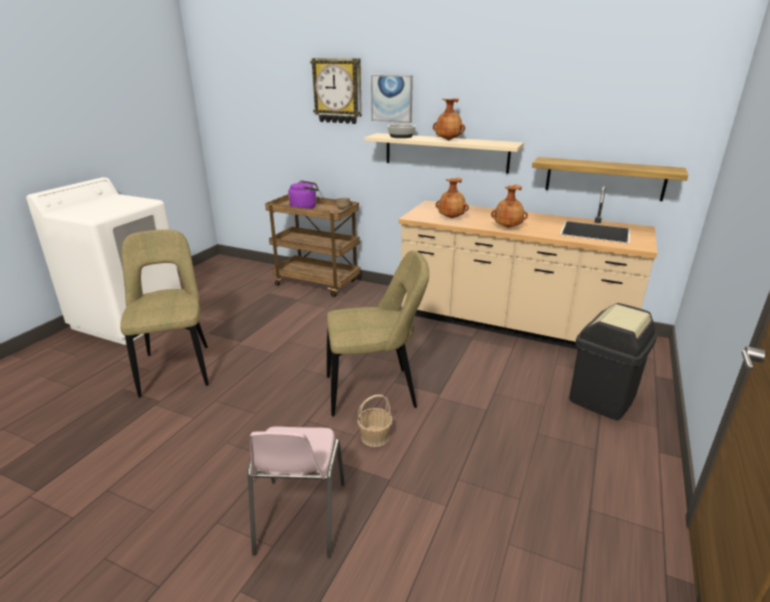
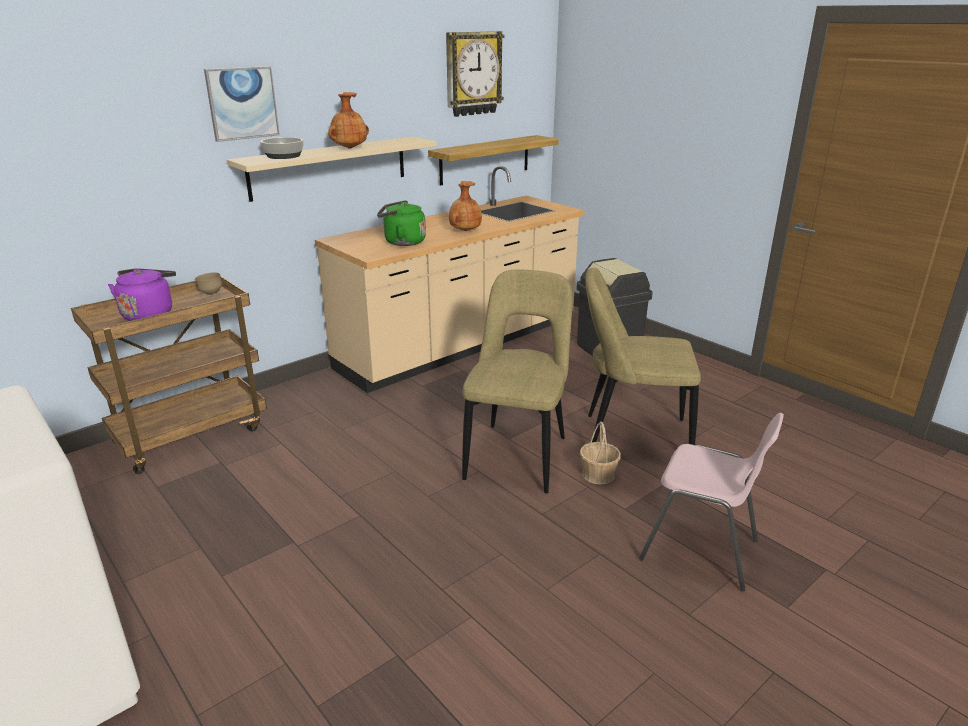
camera: 65 degrees left, 0 degrees up
beige chair [120,229,209,397] -> beige chair moved to [586,268,701,445]
wall clock [310,58,362,124] -> wall clock moved to [446,31,504,117]
brown vase [436,178,469,218] -> green kettle [377,200,426,246]

